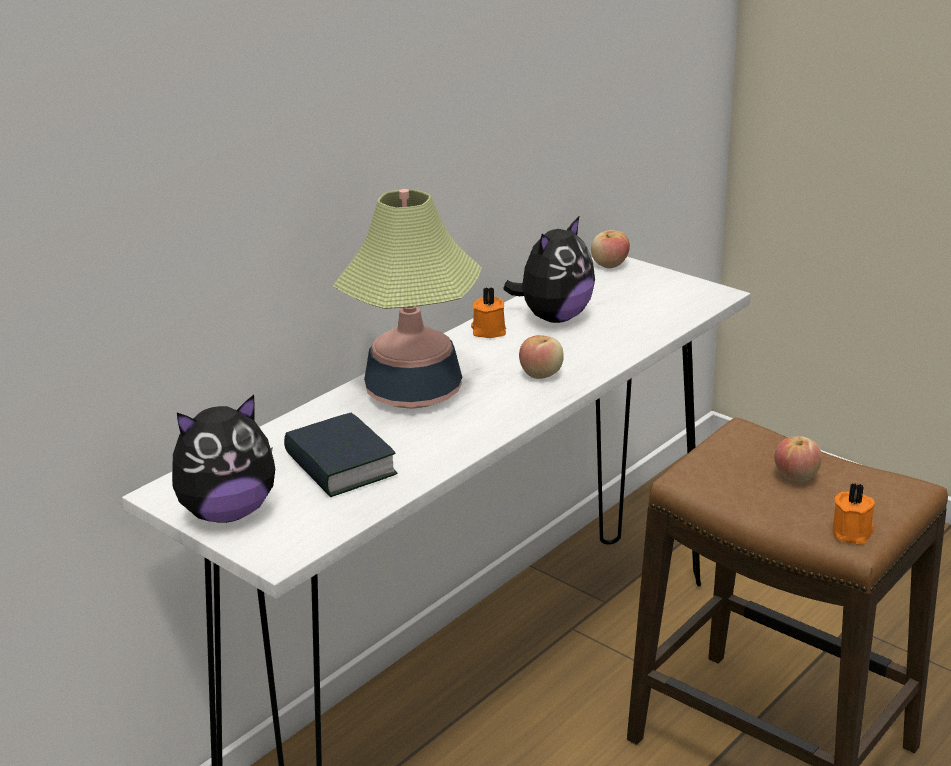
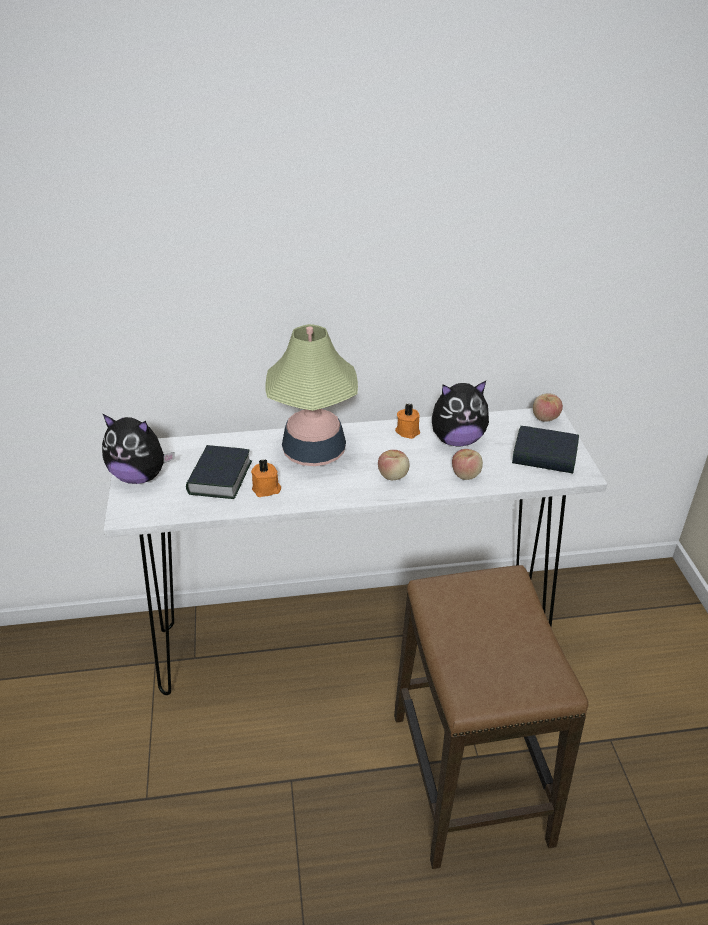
camera: 40 degrees right, 10 degrees up
apple [774,436,822,482] -> apple moved to [452,449,483,480]
orange candle [833,483,875,545] -> orange candle moved to [251,459,281,497]
none -> book [512,426,579,473]

